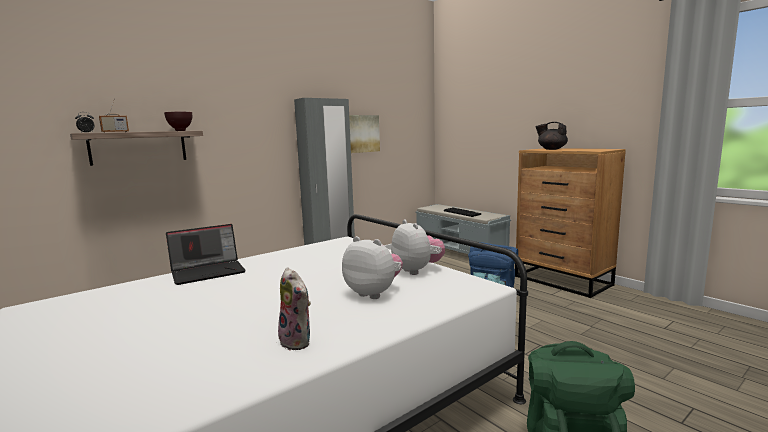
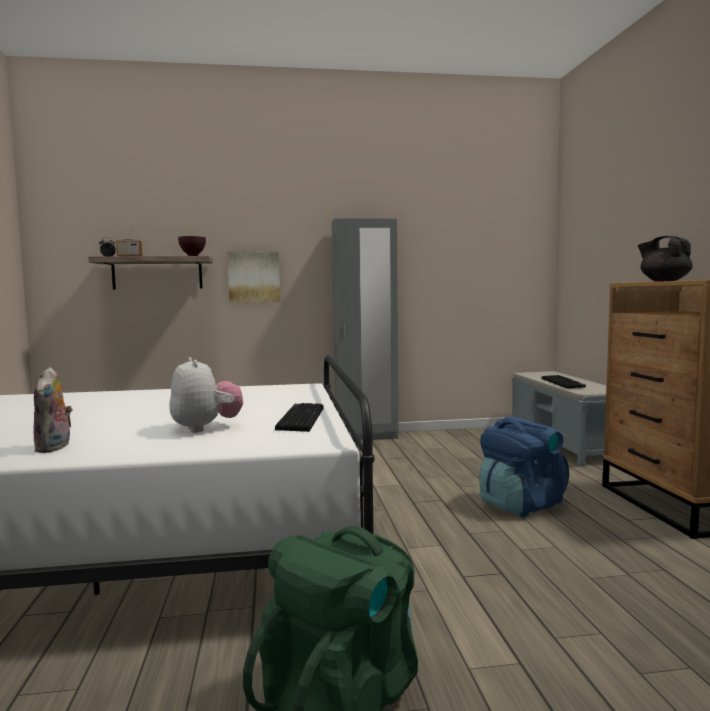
camera: 30 degrees right, 5 degrees down
laptop [166,224,246,285] -> none
picture [349,115,380,153] -> picture moved to [227,251,280,303]
plush toy [391,220,445,275] -> keyboard [275,403,324,432]

